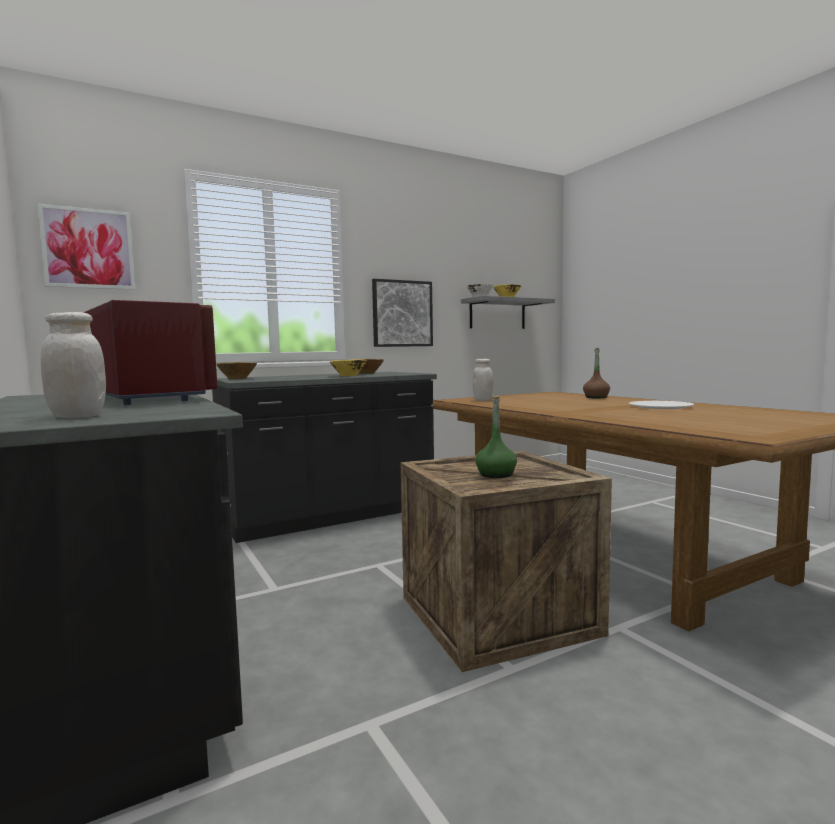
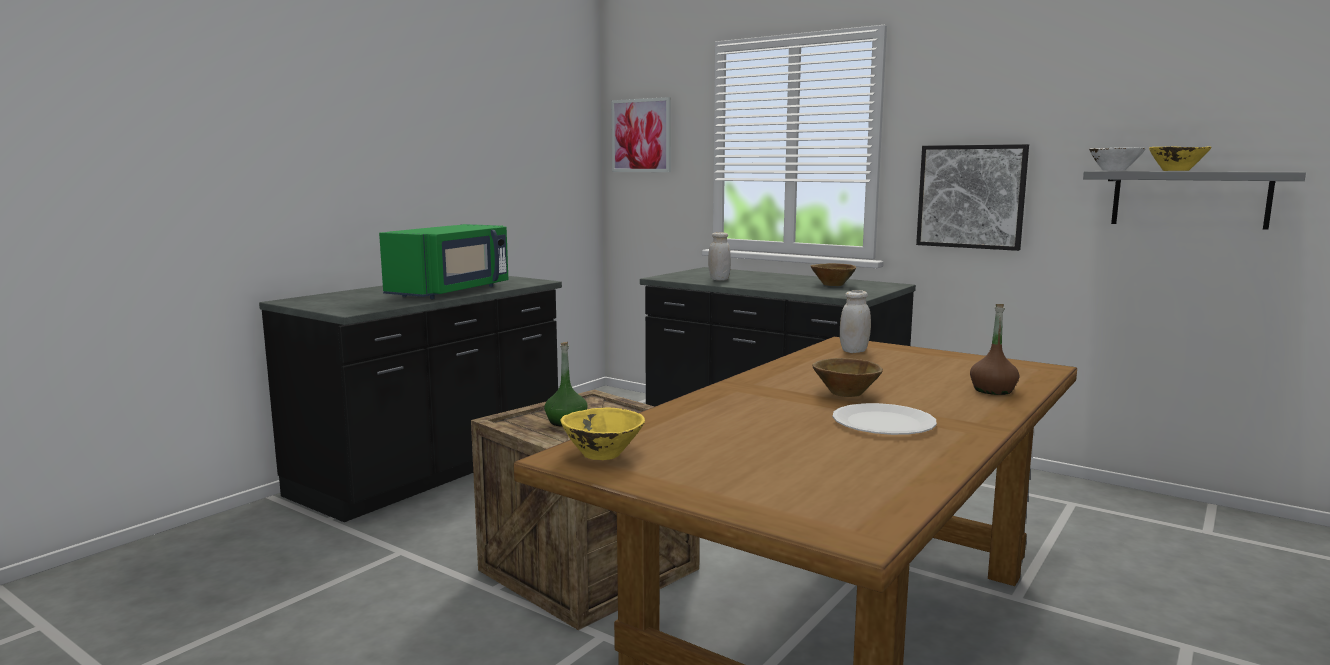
camera: 65 degrees right, 5 degrees up
white jar [41,312,106,418] -> white jar moved to [708,232,731,281]
red microwave [83,300,217,405] -> green microwave [379,224,508,299]
brown bowl [216,362,257,379] -> brown bowl moved to [812,358,883,397]
yellow bowl [330,360,367,376] -> yellow bowl moved to [560,408,645,460]

